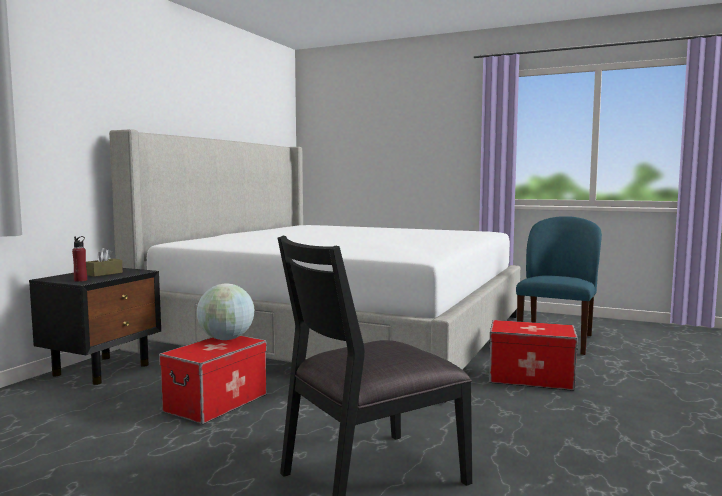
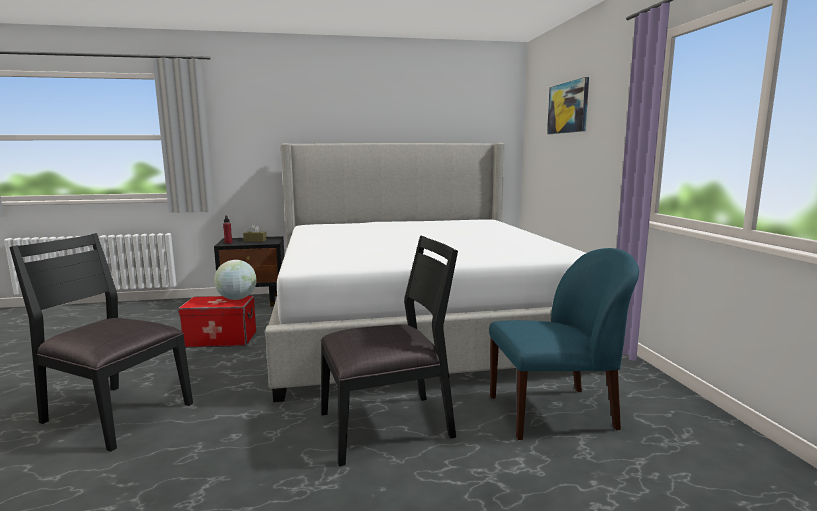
camera: 55 degrees right, 5 degrees up
storage box [489,320,578,391] -> black chair [321,235,458,466]
none -> picture [547,77,589,134]

